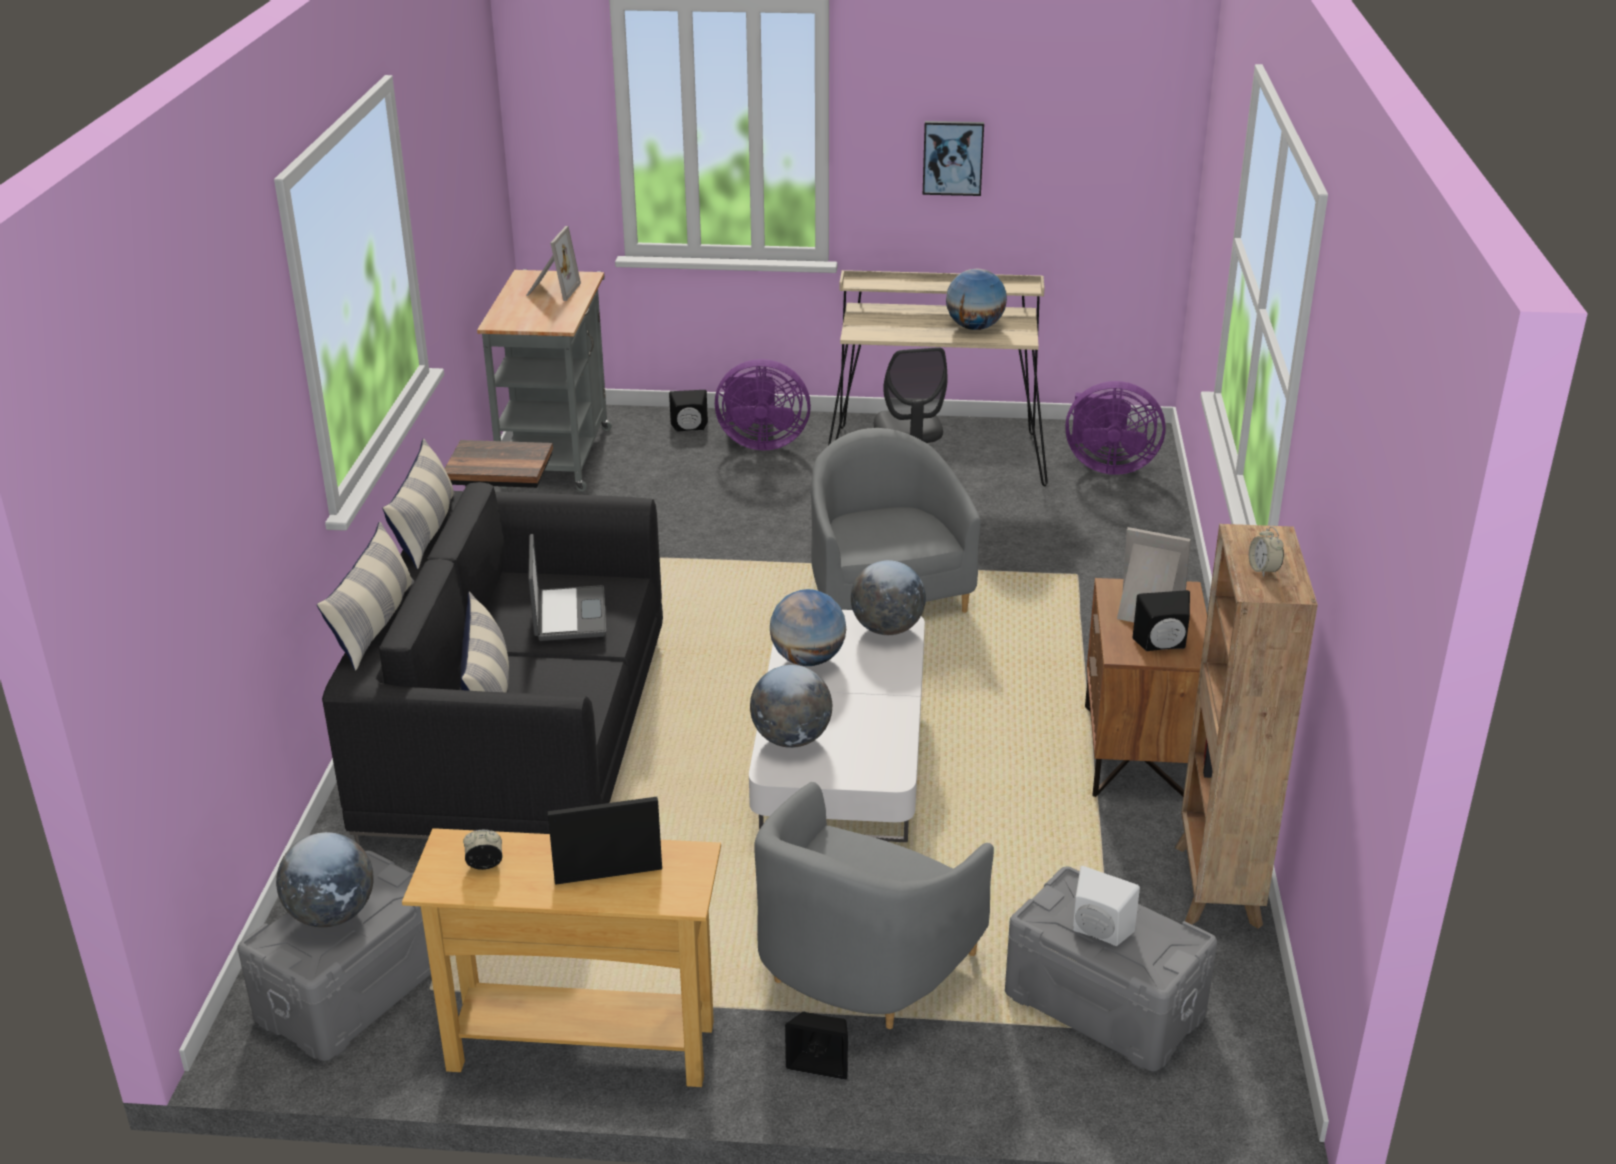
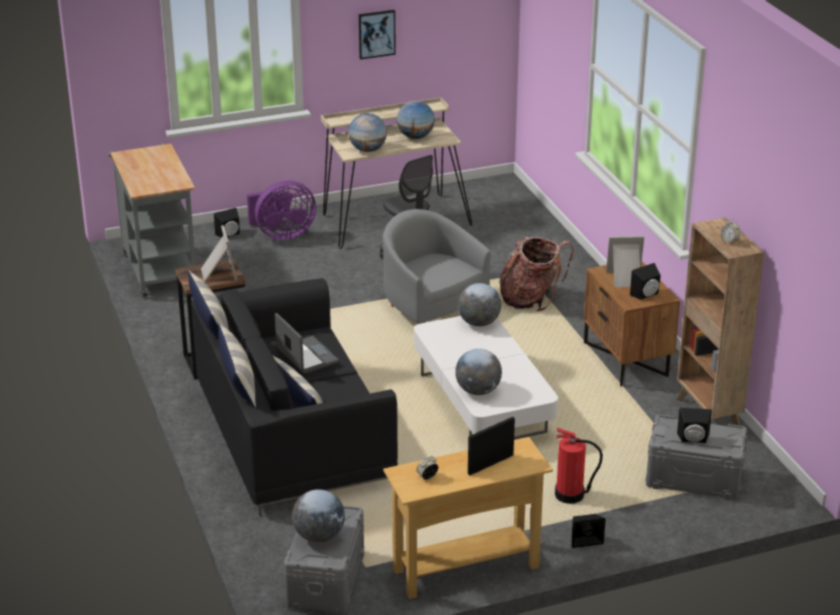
camera: 25 degrees left, 0 degrees up
picture frame [526,226,581,301] -> picture frame moved to [201,225,237,281]
grey armchair [754,782,994,1029] -> fire extinguisher [555,428,603,504]
globe [770,589,846,666] -> globe moved to [348,113,387,152]
purple fan [1065,381,1166,475] -> none
white speaker [1073,866,1140,946] -> black speaker [677,408,712,443]
none -> backpack [499,236,574,311]

